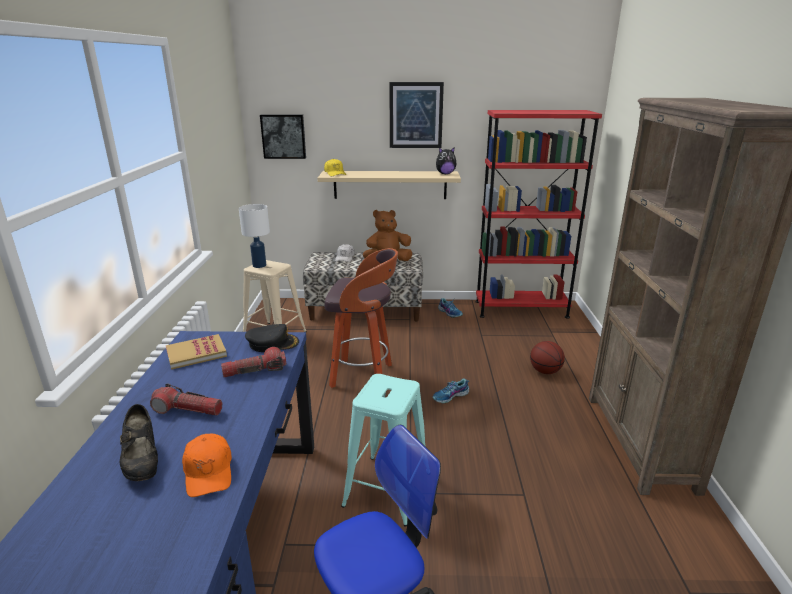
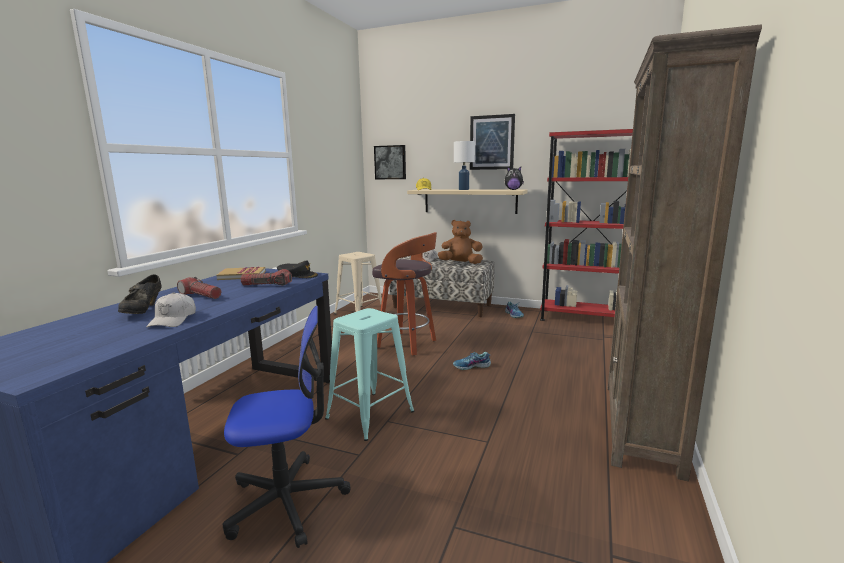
camera: 20 degrees right, 10 degrees down
orange cap [182,434,232,497] -> white cap [146,292,196,327]
white table lamp [239,204,270,268] -> white table lamp moved to [454,141,475,190]
basketball [530,341,565,374] -> none

